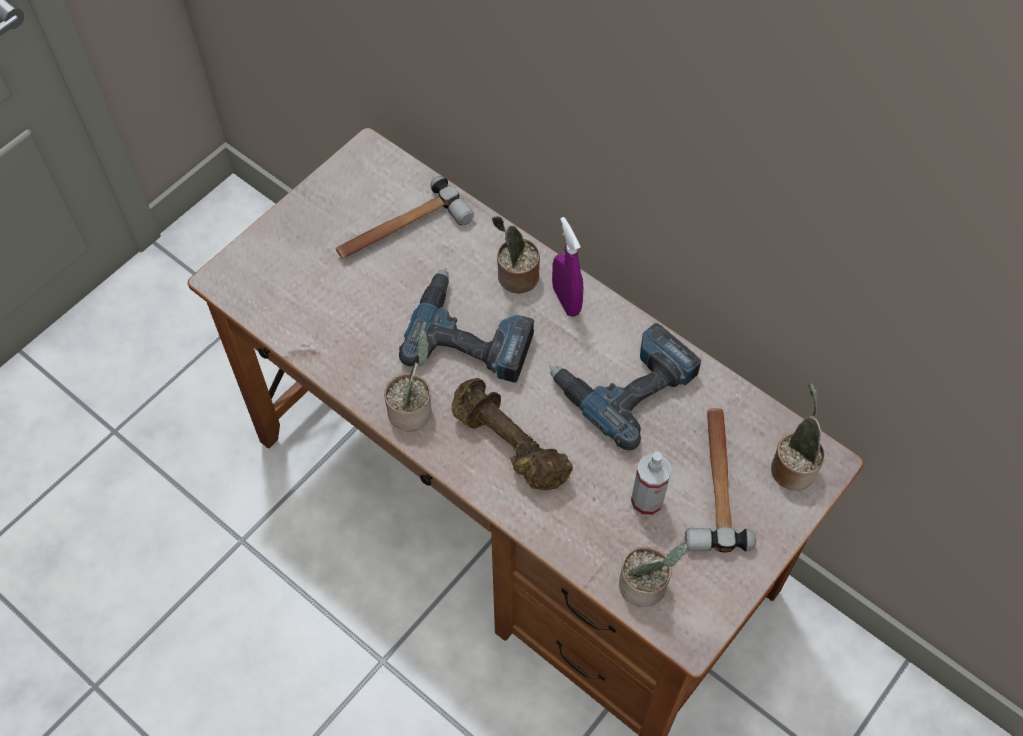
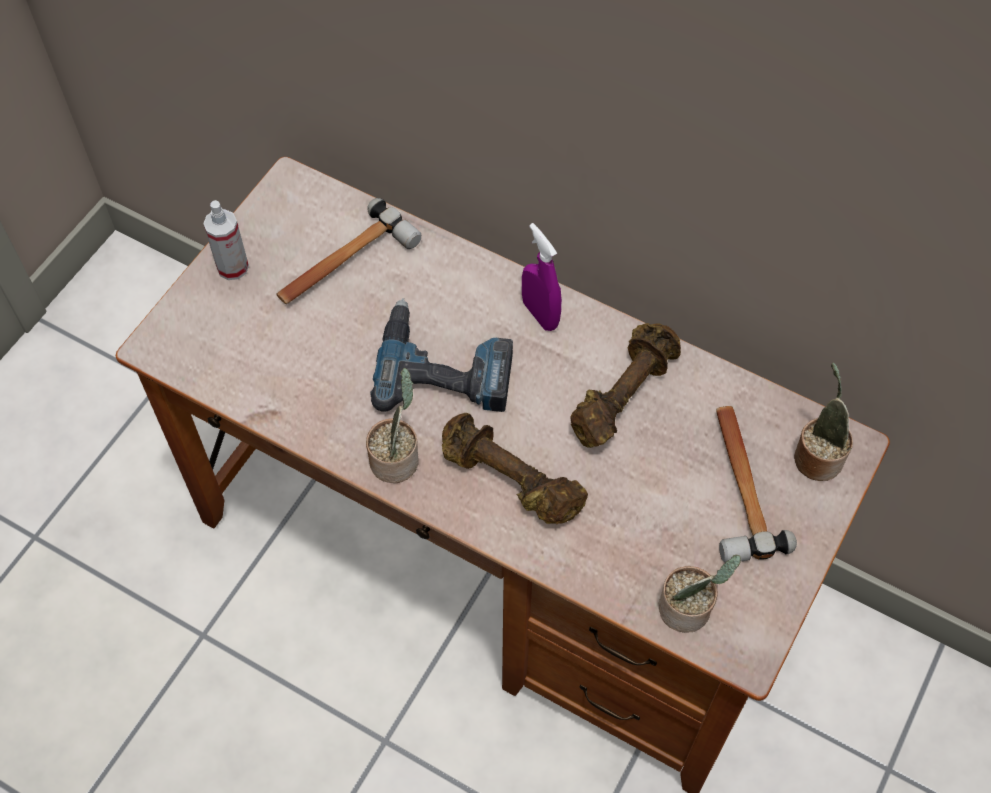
camera: 10 degrees left, 0 degrees up
potted plant [492,216,540,293] -> none
power drill [550,323,701,450] -> brown dumbbell [570,323,681,448]
spray bottle [631,452,671,516] -> spray bottle moved to [203,200,249,280]

